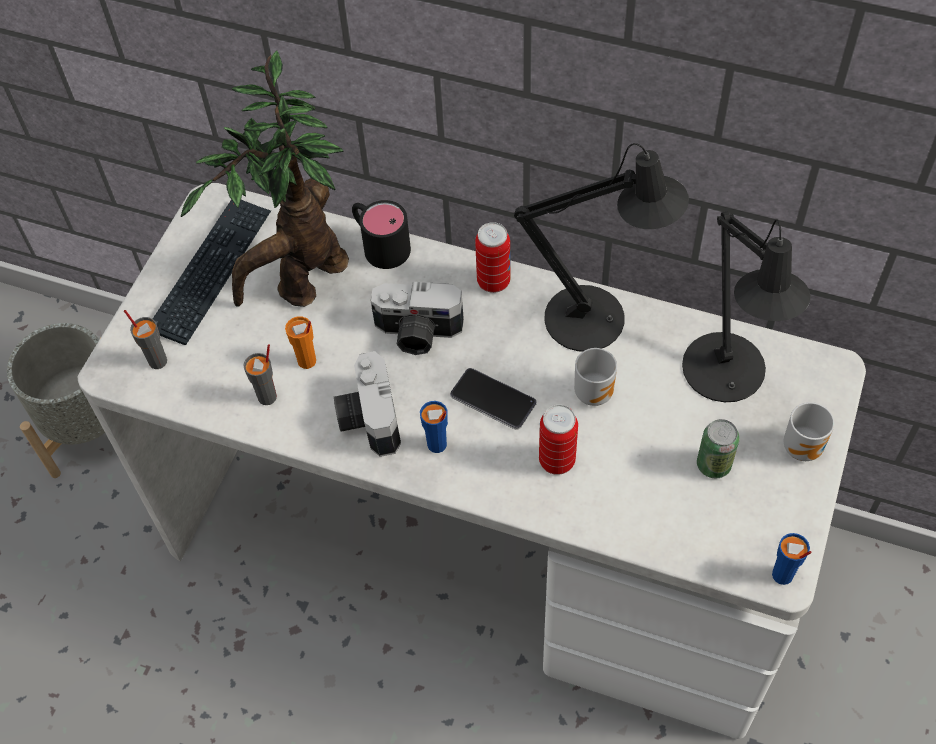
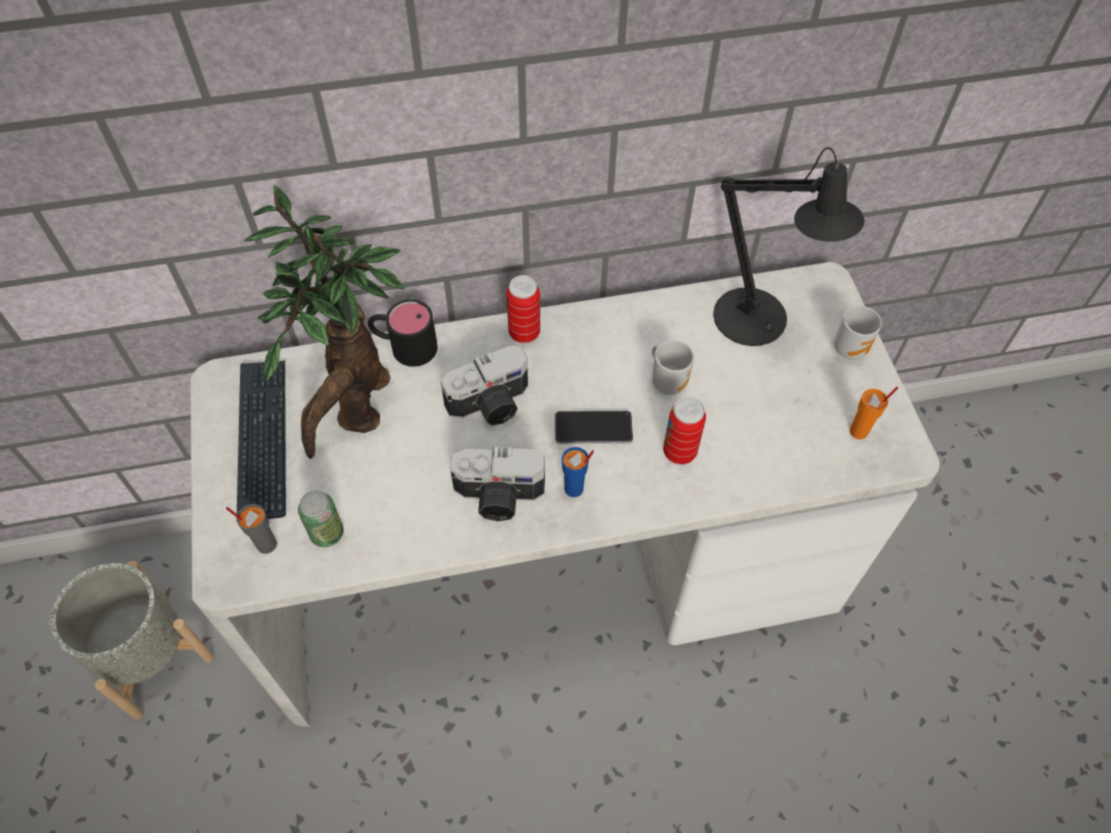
camera: 35 degrees left, 0 degrees up
grey cup [243,345,277,405] -> none
orange cup [285,316,316,369] -> orange cup moved to [850,387,898,439]
camera [334,351,401,457] -> camera turned 45 degrees counterclockwise [450,447,545,521]
black table lamp [514,143,689,352] -> none
can [697,419,740,478] -> can moved to [298,490,344,547]
blue cup [772,533,812,585] -> none

